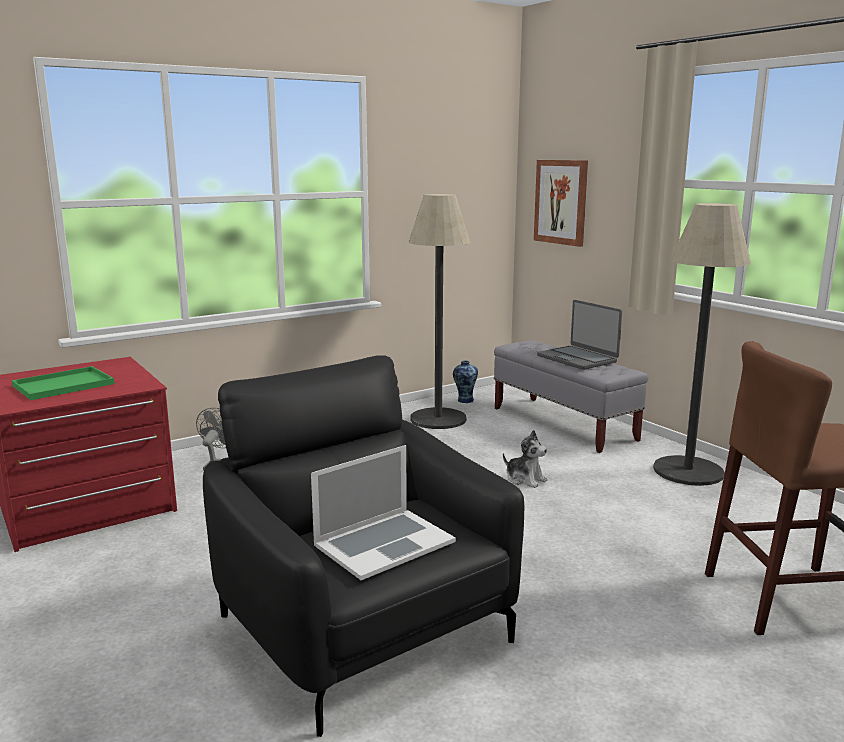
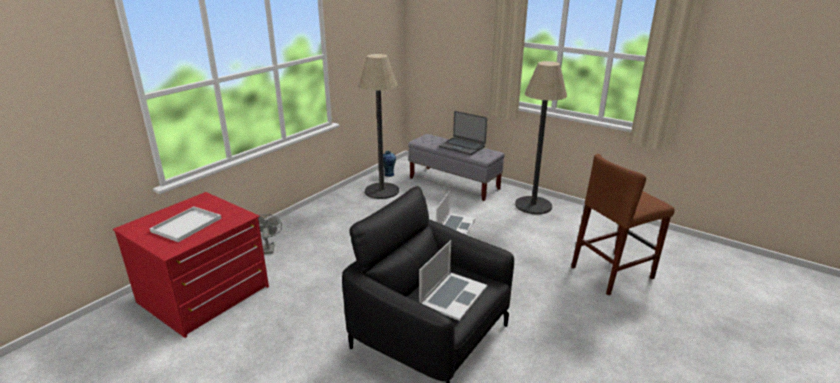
camera: 20 degrees left, 10 degrees up
green tray [12,366,114,400] -> white tray [149,206,221,242]
plush toy [503,430,548,488] -> laptop [436,191,476,235]
picture [534,160,588,247] -> none

